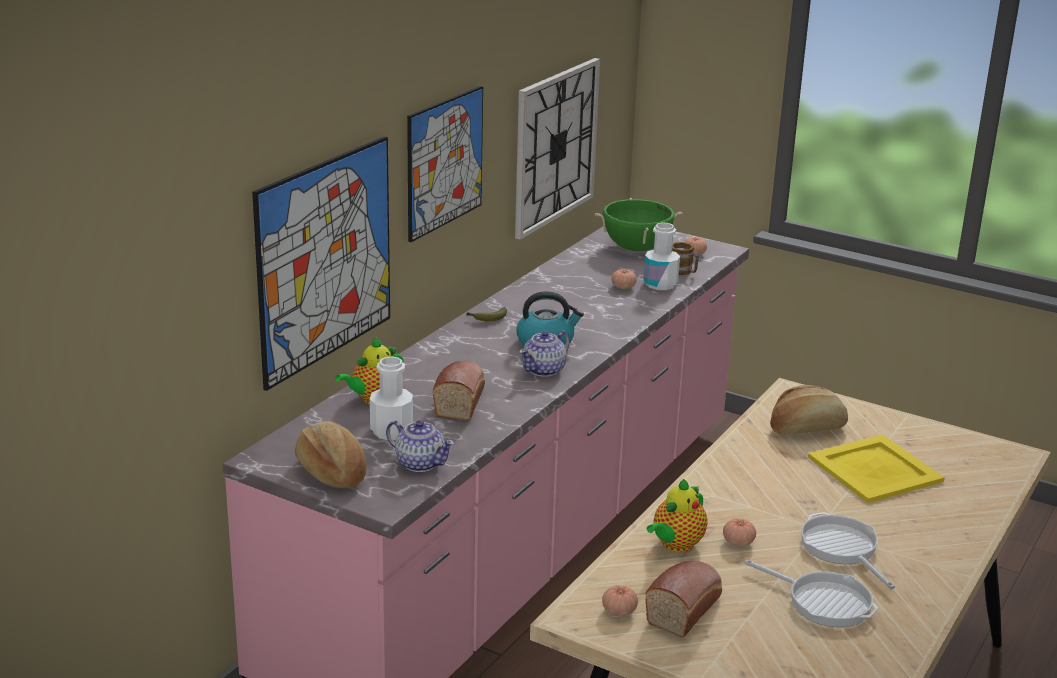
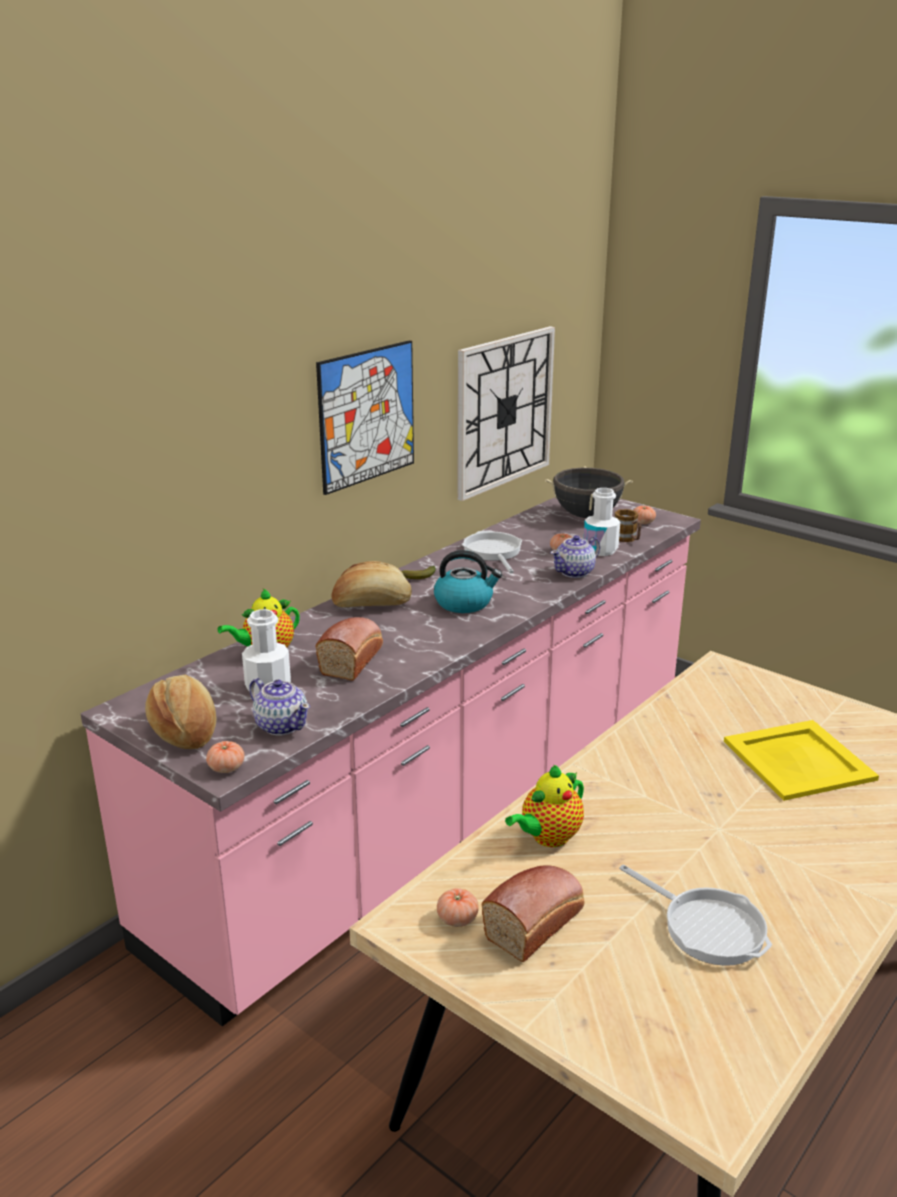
camera: 10 degrees right, 0 degrees up
picture [252,136,390,391] -> none
teapot [519,331,570,377] -> teapot moved to [551,535,600,578]
green cooking pot [595,197,683,251] -> black cooking pot [545,466,633,518]
tomato [723,518,756,547] -> tomato moved to [206,741,244,773]
bread [770,385,848,435] -> bread moved to [331,561,412,607]
frying pan [801,512,895,590] -> frying pan moved to [462,530,522,574]

